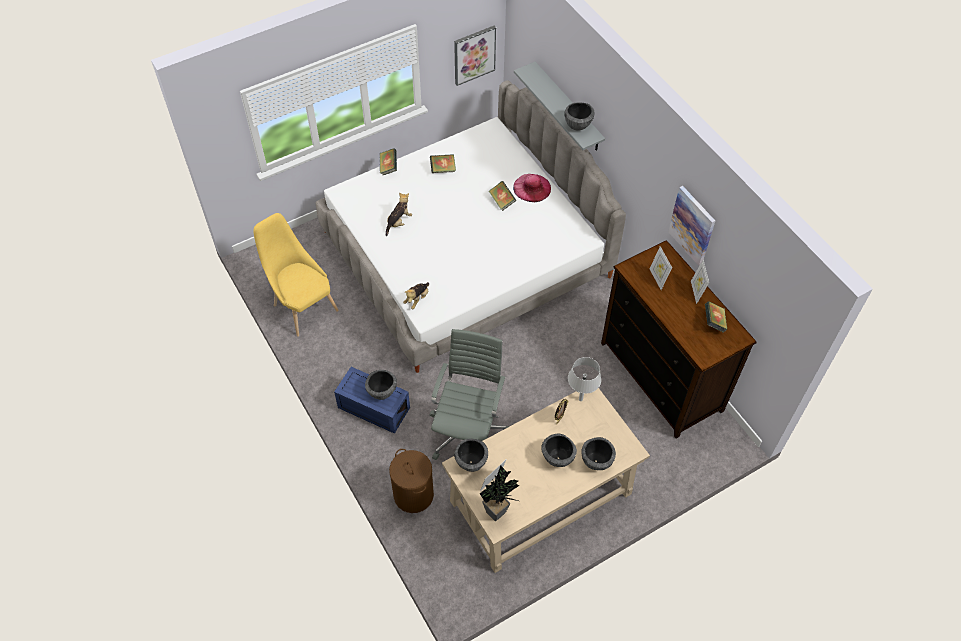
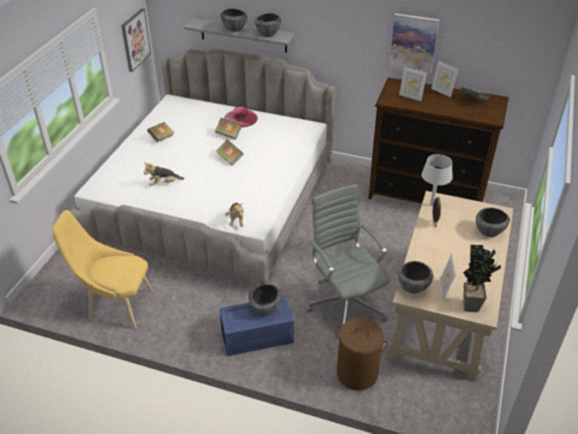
camera: 40 degrees left, 15 degrees down
book [380,148,397,175] -> book moved to [216,140,243,166]
plush toy [386,193,412,236] -> plush toy turned 105 degrees counterclockwise [144,163,184,186]
bowl [541,434,577,467] -> bowl moved to [221,9,247,32]

